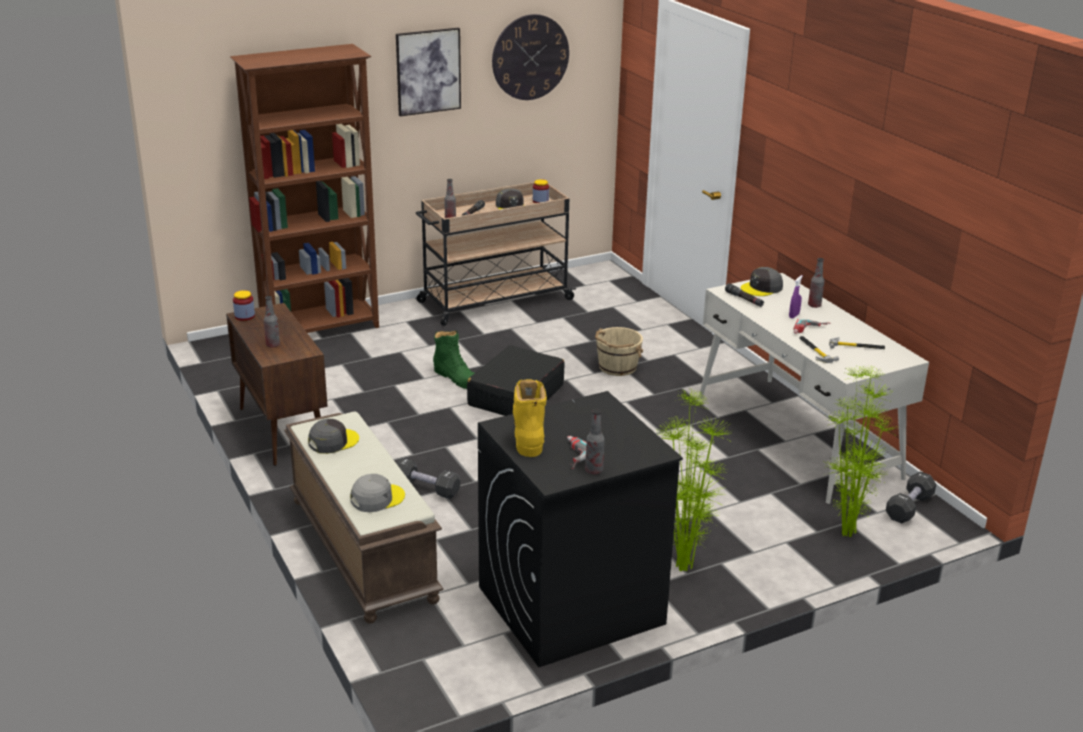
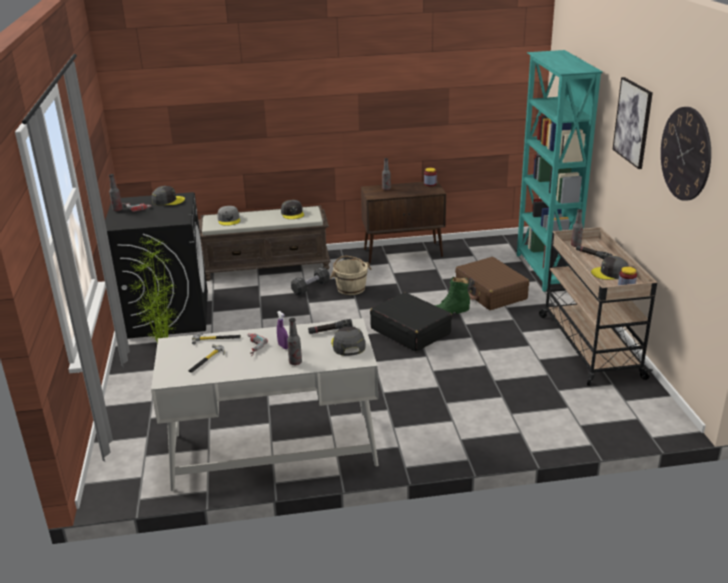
camera: 110 degrees right, 0 degrees up
brown bookcase [230,44,379,333] -> turquoise bookcase [517,50,603,292]
yellow boot [513,379,547,457] -> grey cap [152,186,185,205]
beige bucket [595,327,643,376] -> beige bucket moved to [330,256,372,295]
potted plant [825,366,897,537] -> none
black dumbbell [886,471,936,523] -> none
none -> brown suitcase [455,257,529,310]

